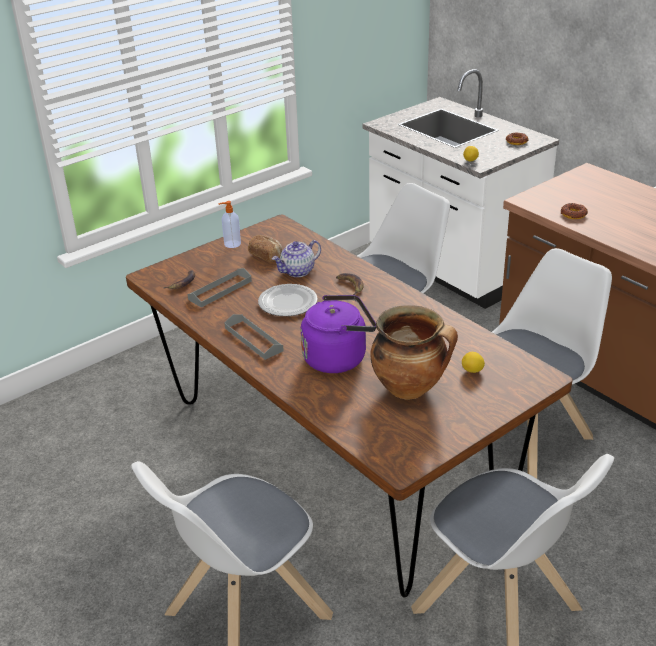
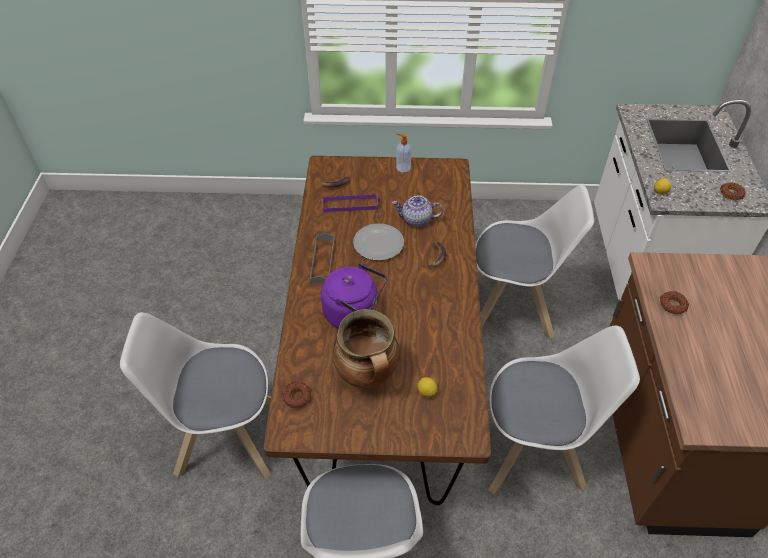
camera: 40 degrees right, 15 degrees up
grey tray [188,268,252,308] -> purple tray [322,194,378,212]
bread [248,235,282,261] -> none
none -> donut [282,381,311,408]

